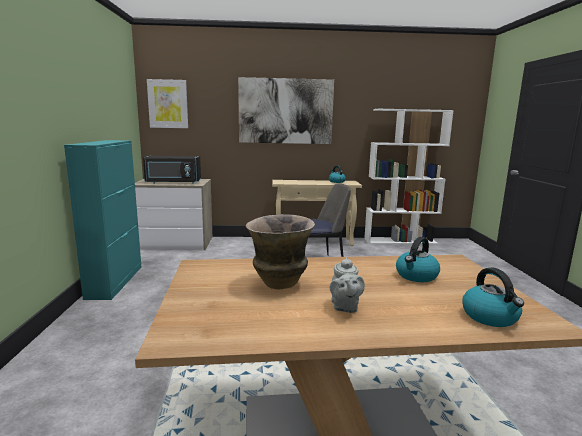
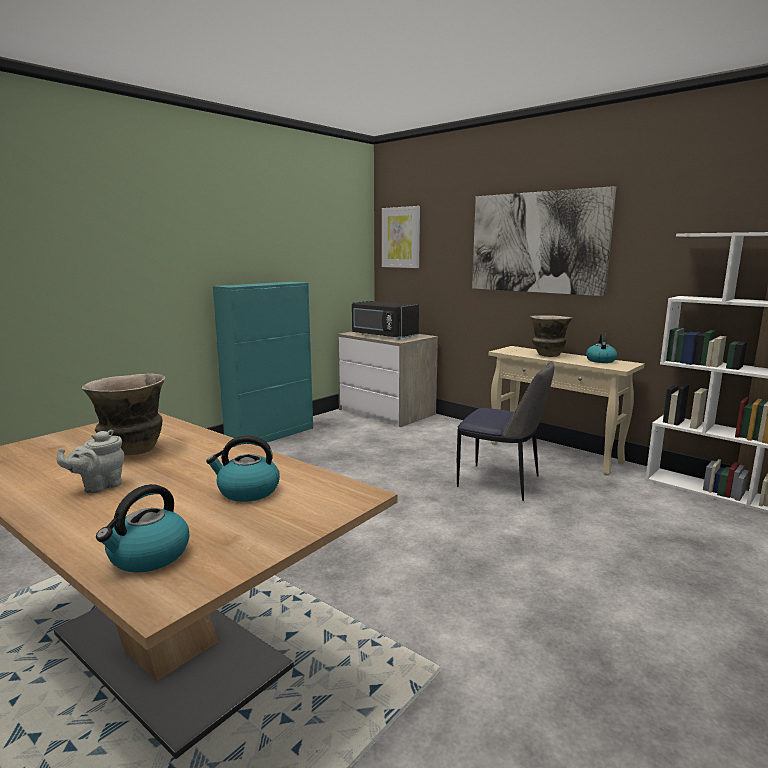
camera: 45 degrees right, 0 degrees up
none -> vase [530,315,572,357]

